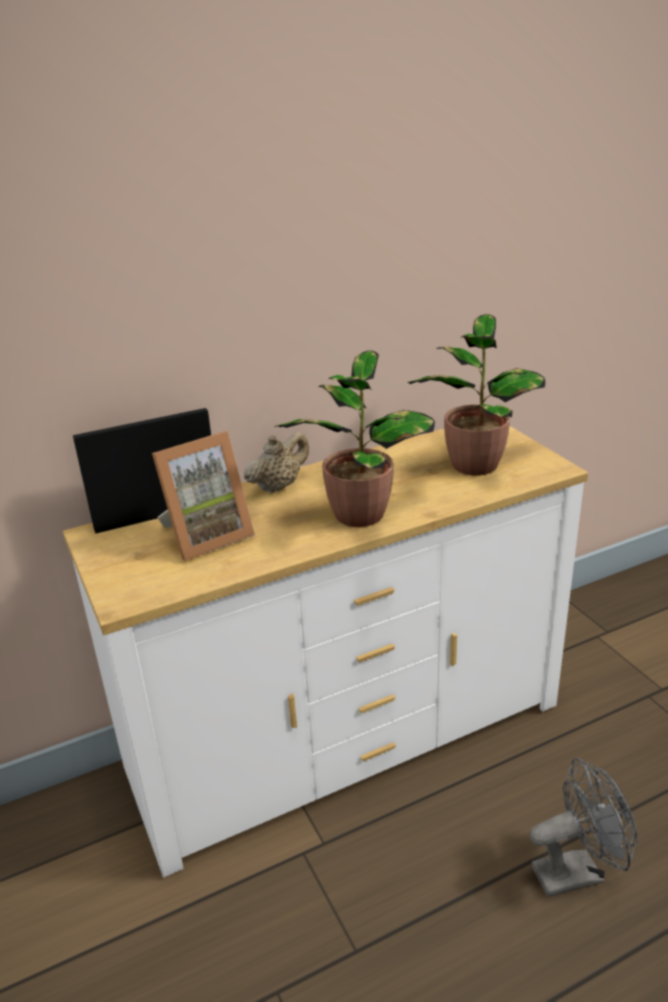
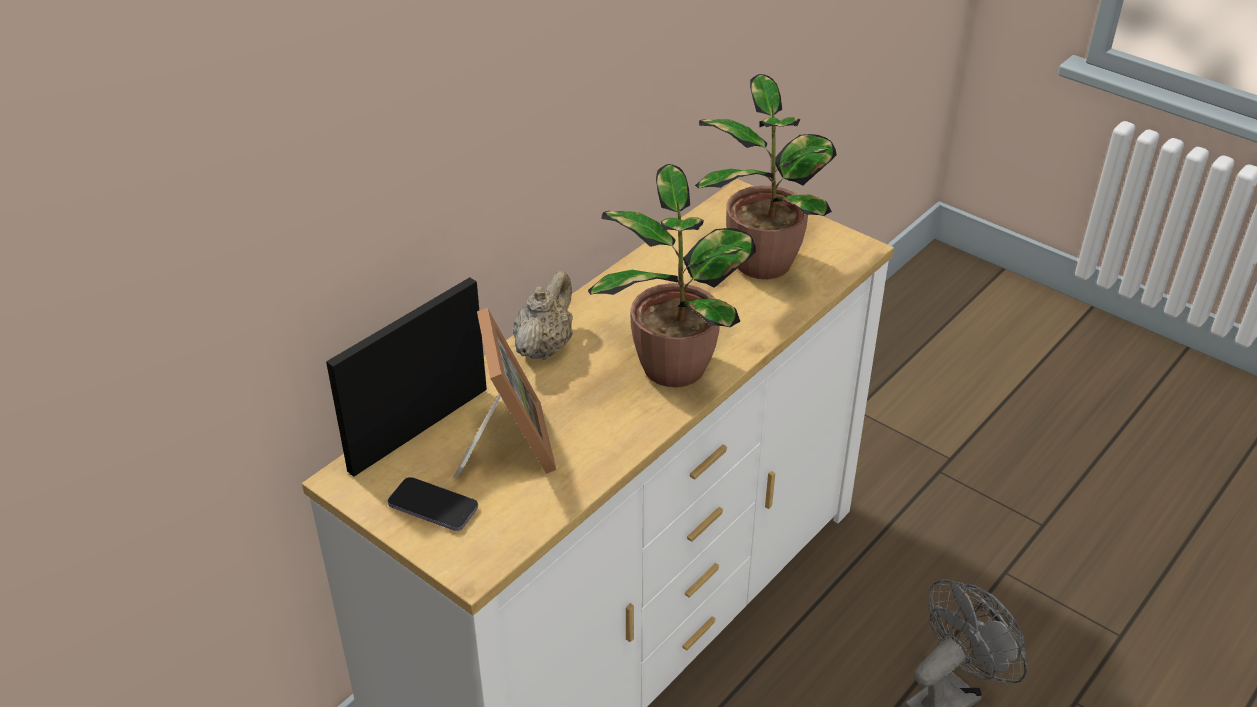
camera: 25 degrees left, 10 degrees up
picture frame [152,431,255,561] -> picture frame turned 45 degrees counterclockwise [453,307,557,478]
none -> phone [388,477,478,531]

